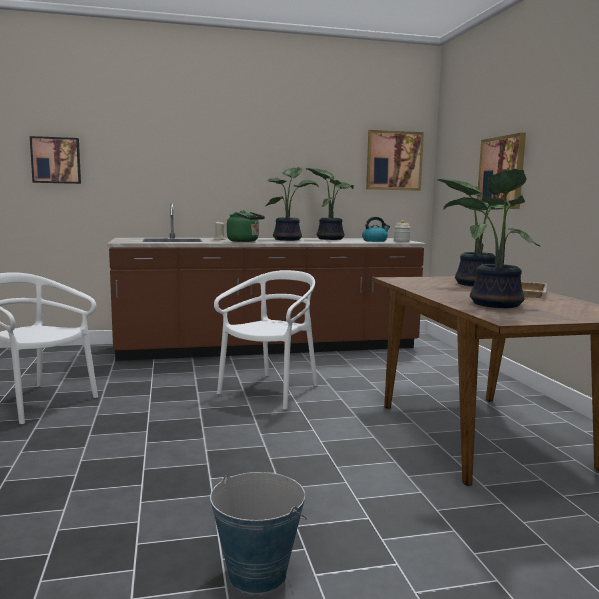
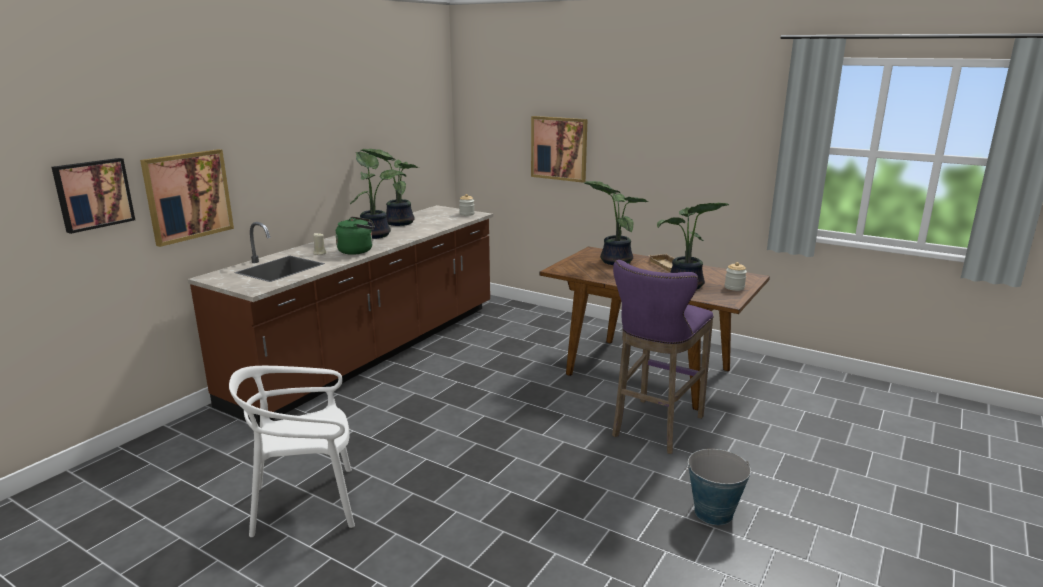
camera: 45 degrees left, 10 degrees up
white chair [214,270,318,410] -> none
kettle [362,217,390,242] -> none
picture [366,130,424,191] -> picture moved to [140,149,234,247]
none -> purple stool [612,260,714,454]
none -> jar [725,262,747,291]

